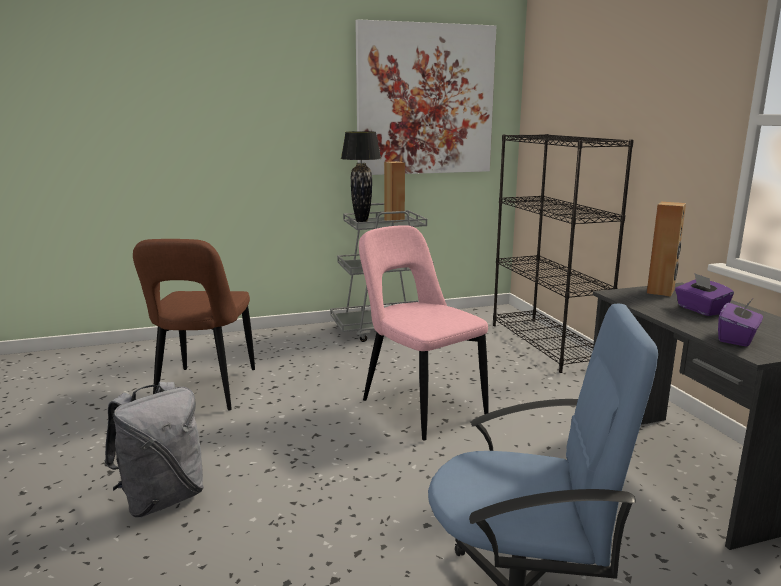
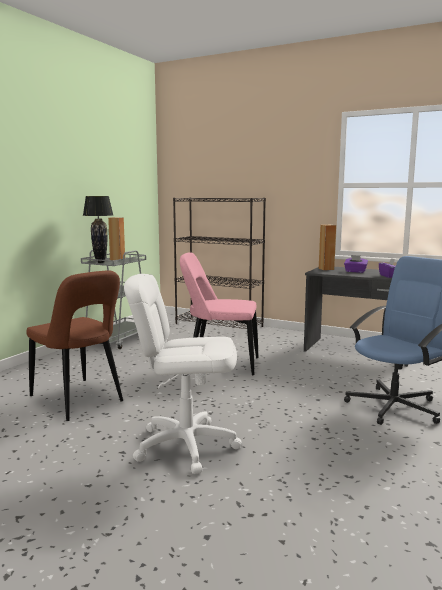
camera: 45 degrees left, 5 degrees down
grey backpack [104,382,204,517] -> white office chair [124,274,242,474]
picture [355,19,496,175] -> none

